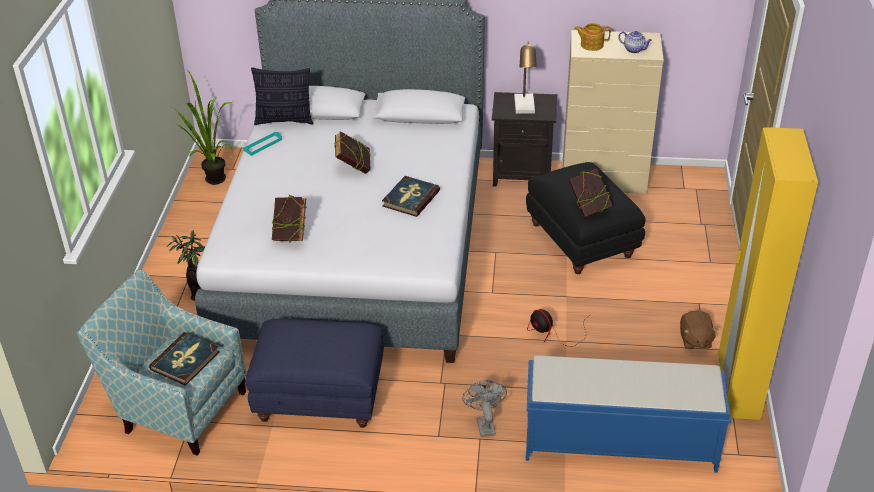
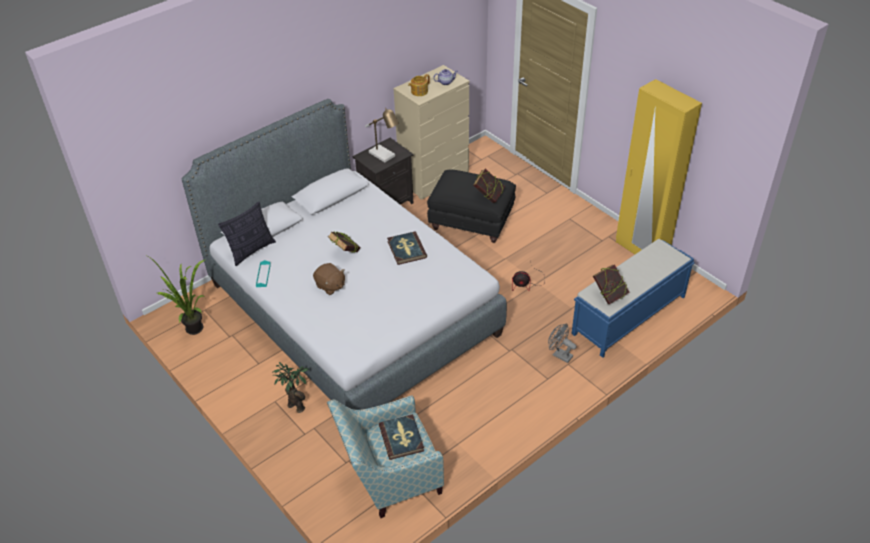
camera: 45 degrees left, 5 degrees up
blue ottoman [245,319,384,428] -> none
book [272,195,306,242] -> book moved to [593,264,630,304]
brown plush toy [680,311,718,349] -> brown plush toy moved to [313,263,345,295]

